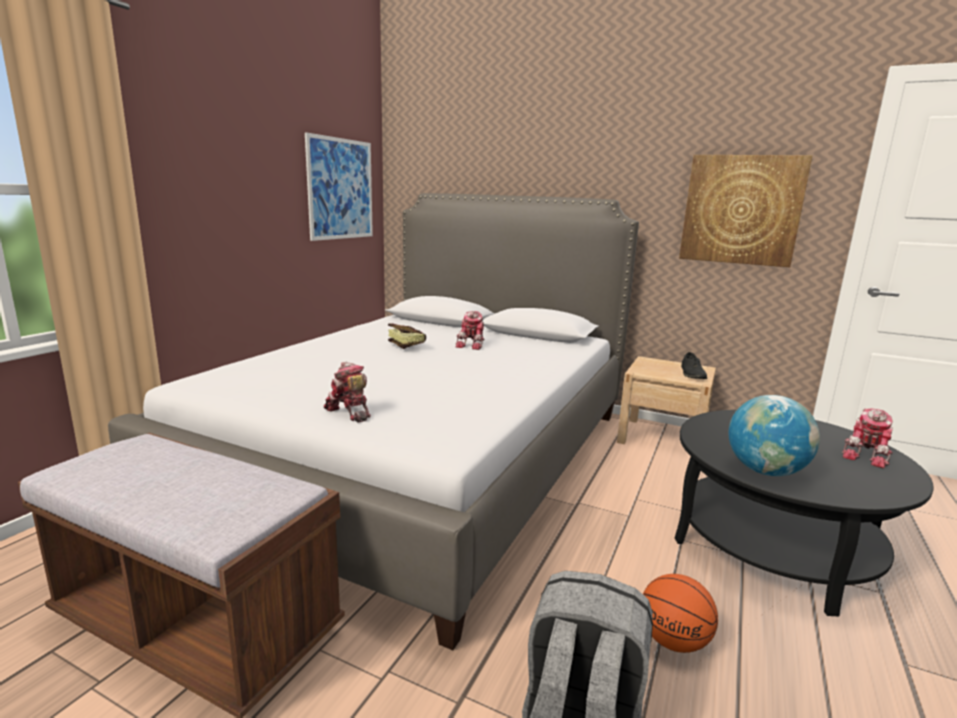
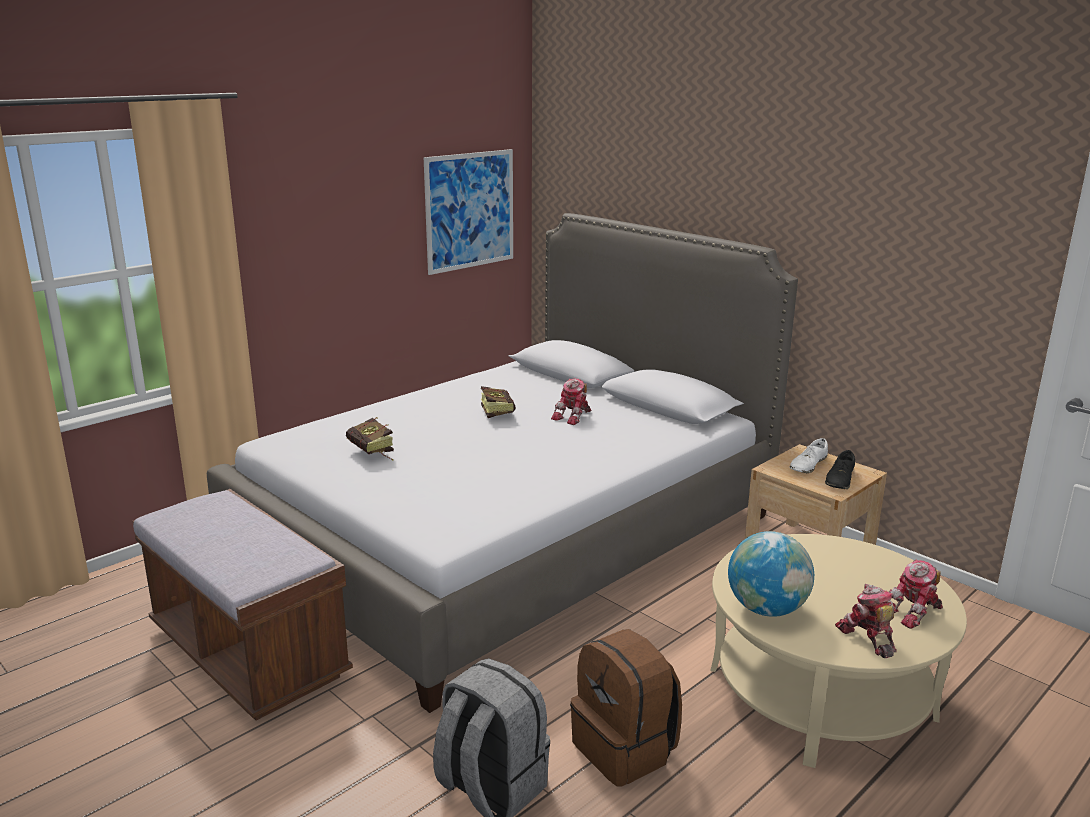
camera: 20 degrees right, 5 degrees up
toy robot [324,361,371,423] -> toy robot moved to [835,584,897,658]
basketball [643,574,718,653] -> brown backpack [570,629,682,787]
black coffee table [675,410,933,616] -> beige coffee table [710,534,967,768]
picture [679,155,812,267] -> none
none -> book [346,417,394,461]
none -> white shoe [789,438,828,473]

